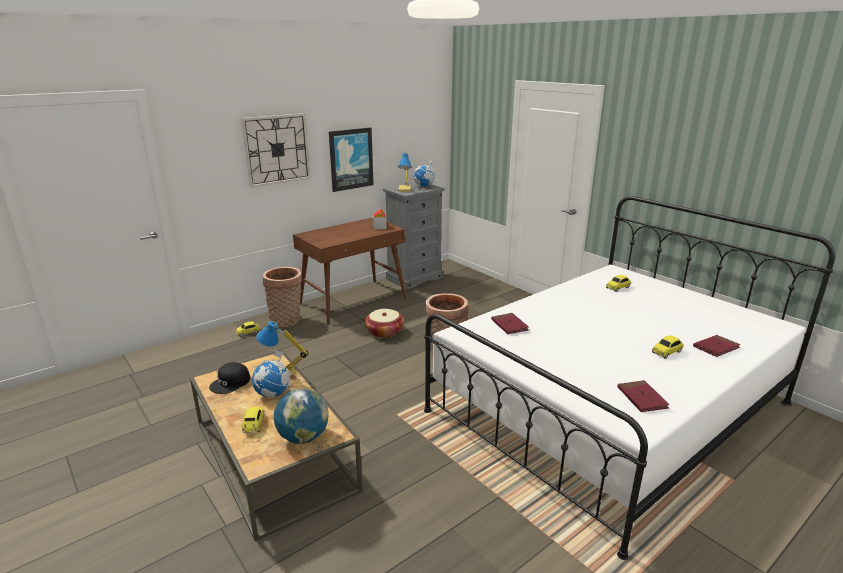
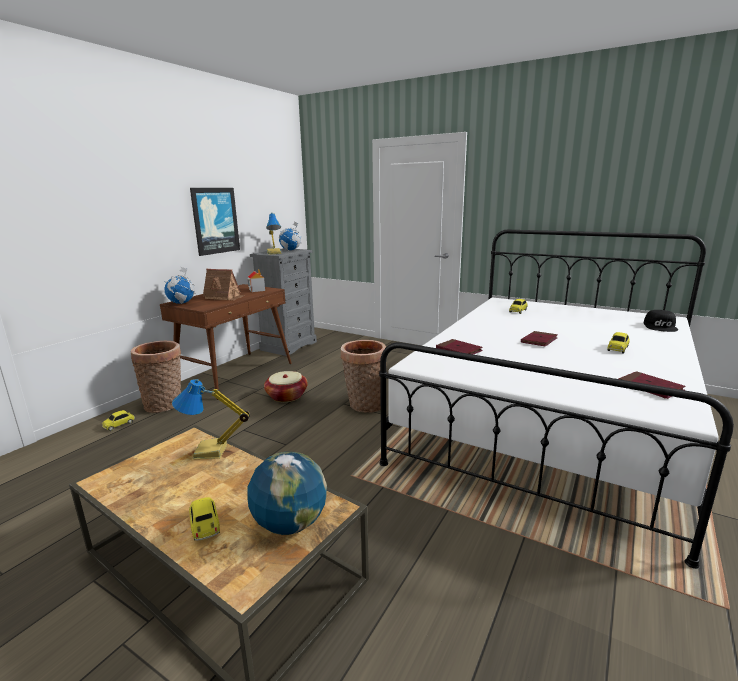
camera: 20 degrees left, 5 degrees down
black cap [209,362,250,394] -> black cap moved to [644,310,678,332]
wall clock [241,113,311,188] -> none
globe [252,350,292,398] -> globe moved to [165,267,196,304]
red book [693,335,741,357] -> red book moved to [521,331,558,346]
none -> toy house [203,269,245,300]

